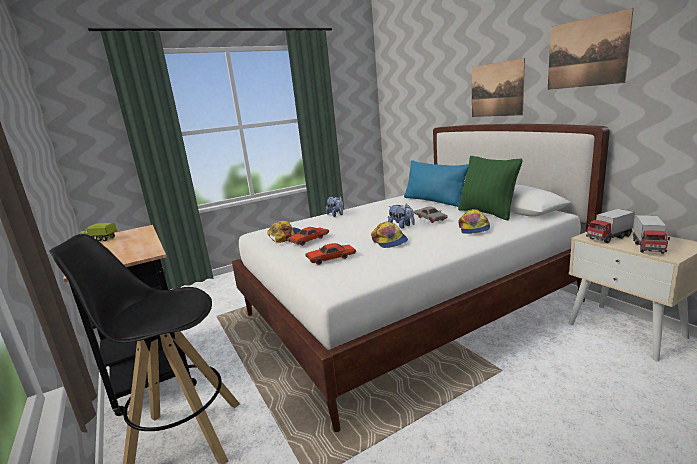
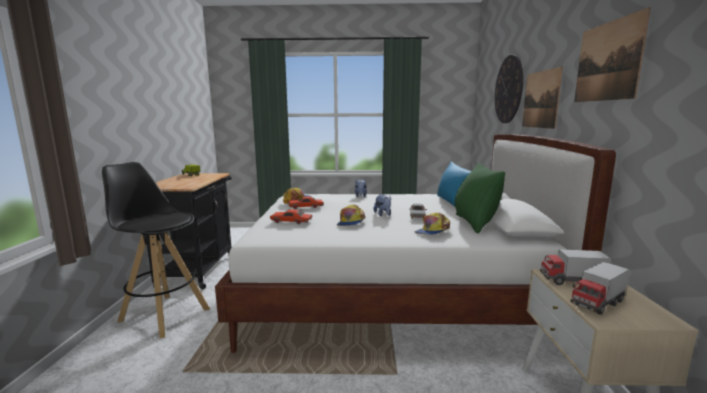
camera: 30 degrees right, 5 degrees down
none -> wall clock [495,55,523,123]

